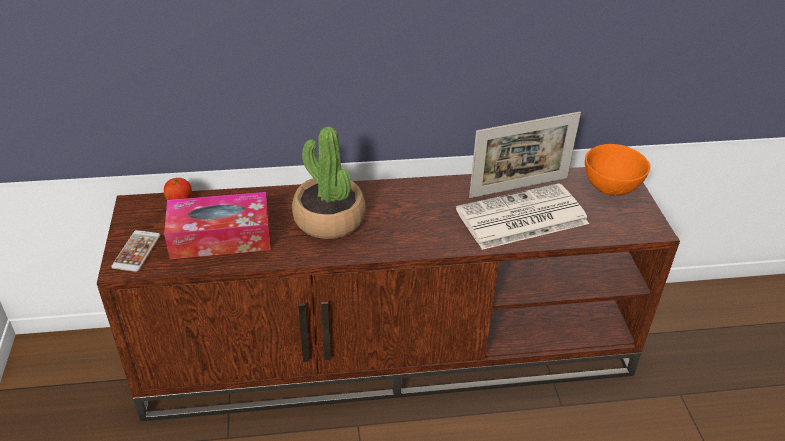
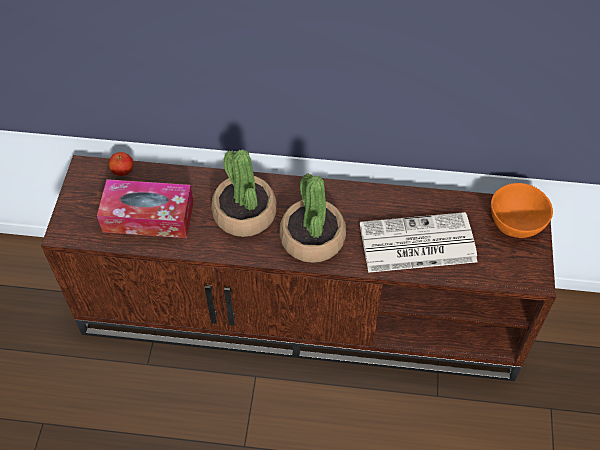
camera: 15 degrees right, 15 degrees up
phone [111,230,160,272] -> none
picture frame [469,112,581,198] -> none
none -> potted plant [279,173,346,263]

